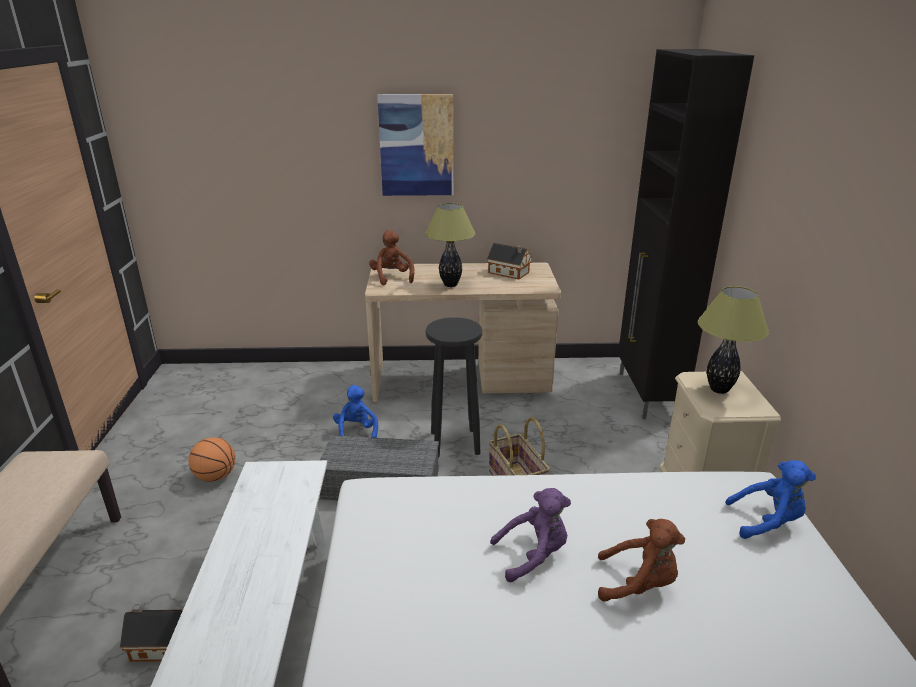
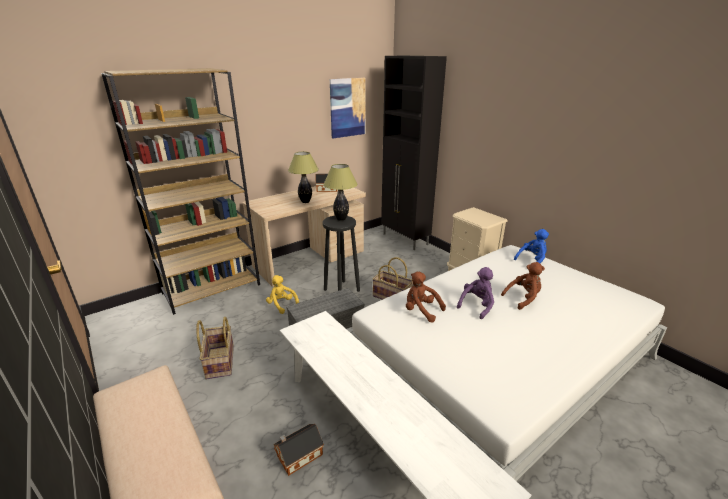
camera: 35 degrees left, 0 degrees up
basketball [188,437,235,482] -> basket [196,317,234,380]
blue plush toy [333,385,378,438] -> yellow plush toy [266,275,299,314]
brown plush toy [369,230,414,285] -> brown plush toy moved to [406,272,446,323]
picture [377,94,453,196] -> picture moved to [330,78,366,138]
table lamp [698,286,769,394] -> table lamp moved to [323,164,357,221]
none -> brown bookcase [101,68,260,315]

